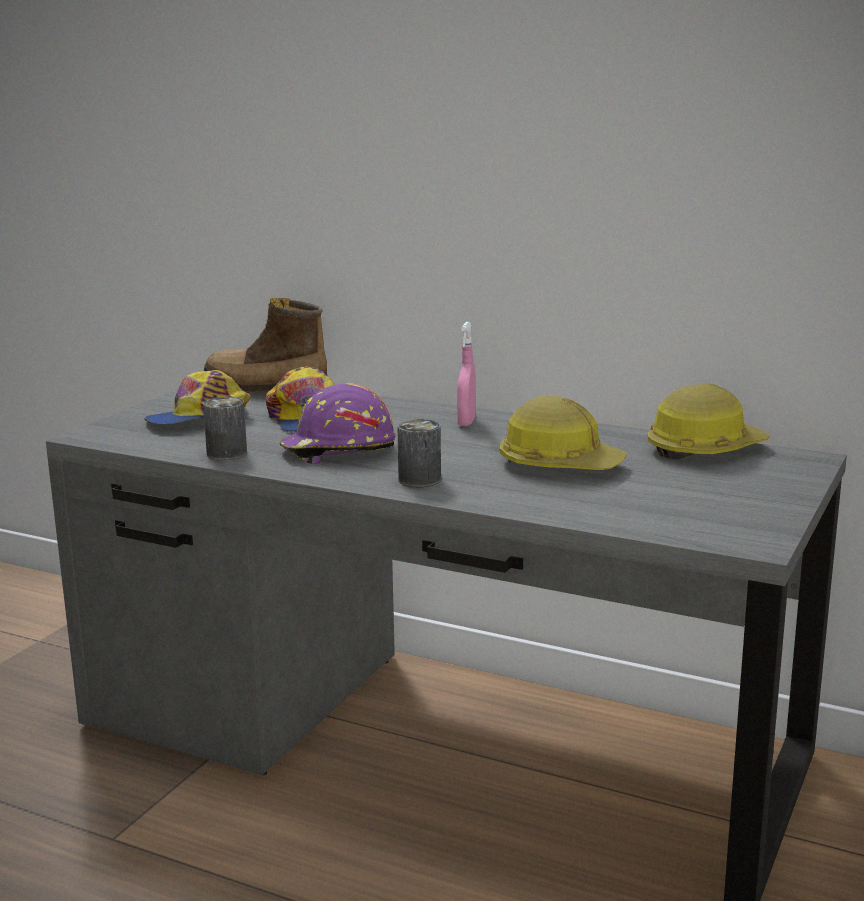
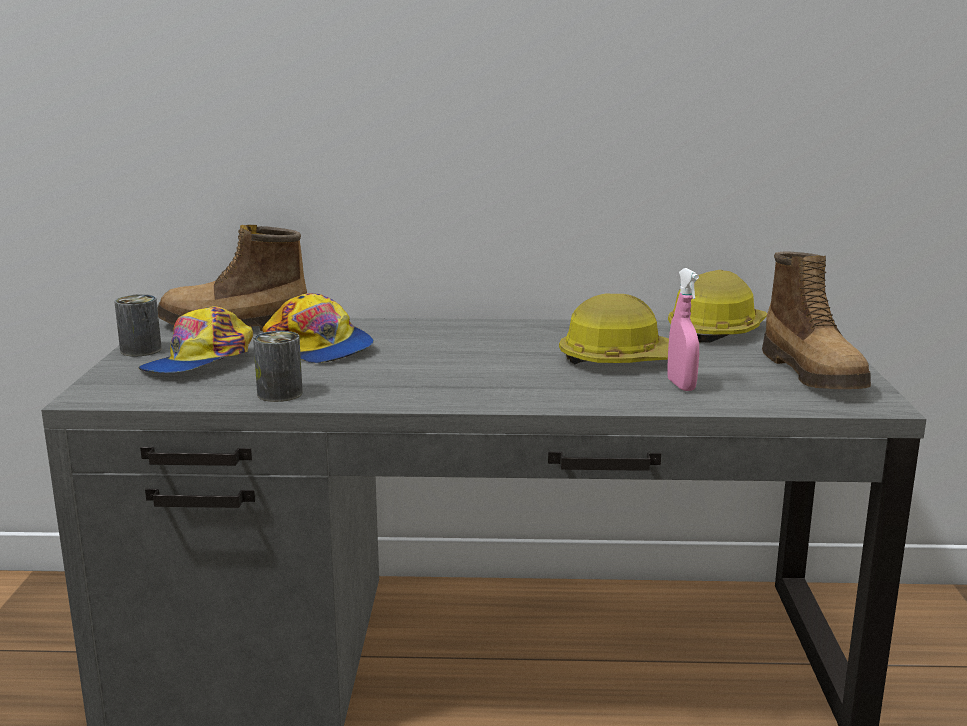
camera: 25 degrees left, 0 degrees up
purple hard hat [279,383,396,464] -> none
can [397,419,441,487] -> can moved to [114,294,162,357]
pink spray bottle [457,322,476,426] -> pink spray bottle moved to [667,268,699,391]
none -> boot [762,252,871,389]

